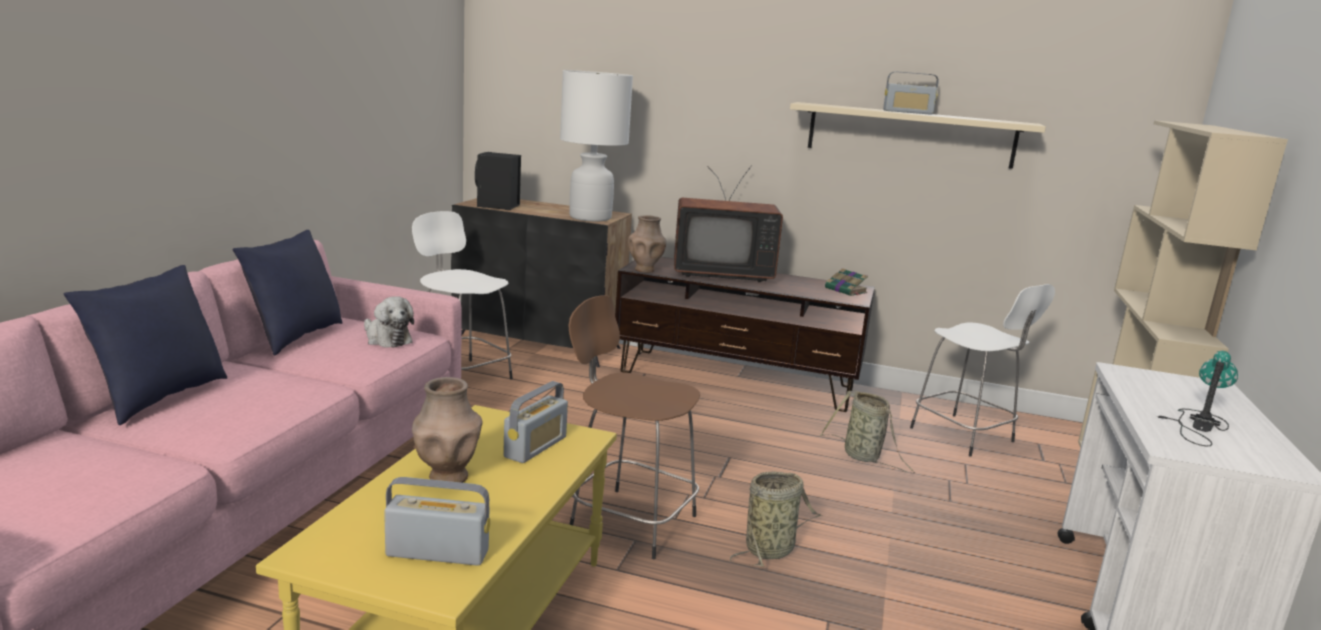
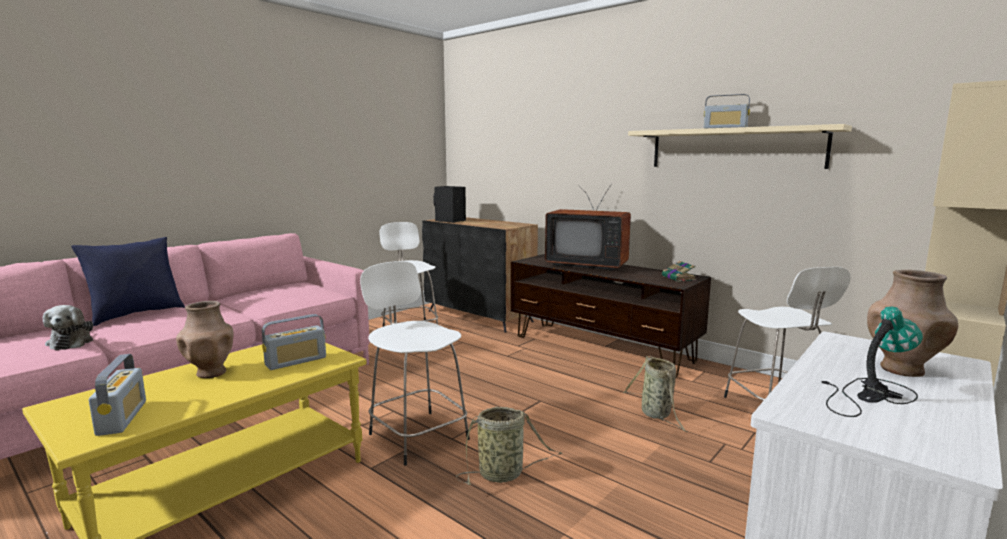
camera: 25 degrees right, 5 degrees down
blue pillow [233,230,343,355] -> none
plush toy [364,297,414,348] -> plush toy moved to [43,305,93,350]
radio [384,477,490,566] -> radio turned 45 degrees clockwise [89,354,146,436]
white table lamp [560,70,633,221] -> none
brown stool [569,295,700,559] -> white stool [360,261,470,465]
brown vase [628,215,666,273] -> brown vase moved to [867,270,958,377]

